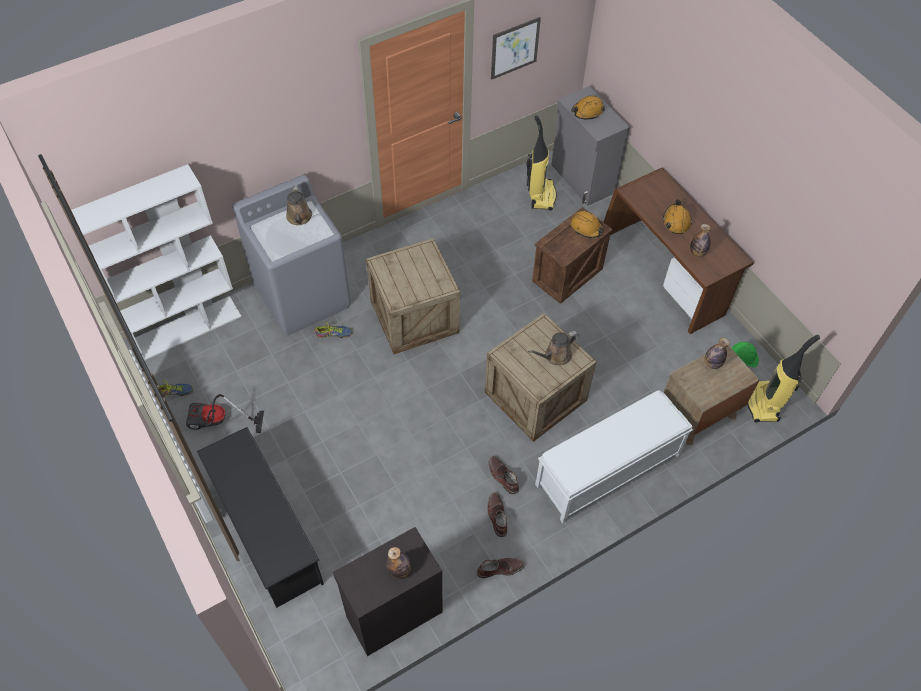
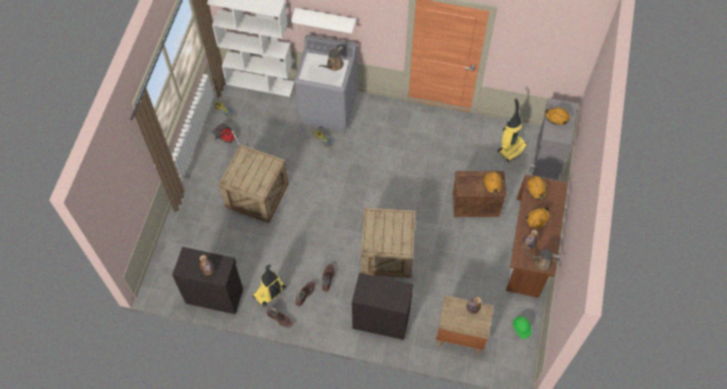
camera: 45 degrees right, 5 degrees up
black shoe rack [197,427,324,608] -> none
crate [366,238,460,354] -> crate moved to [219,144,289,223]
picture [491,17,541,80] -> none
brown watering can [528,331,579,365] -> brown watering can moved to [521,246,560,271]
white bench [535,390,693,524] -> black cabinet [352,273,414,340]
vacuum cleaner [747,334,820,422] -> vacuum cleaner moved to [253,264,286,307]
none -> white shelf [291,8,356,34]
none -> orange hard hat [526,176,547,200]

